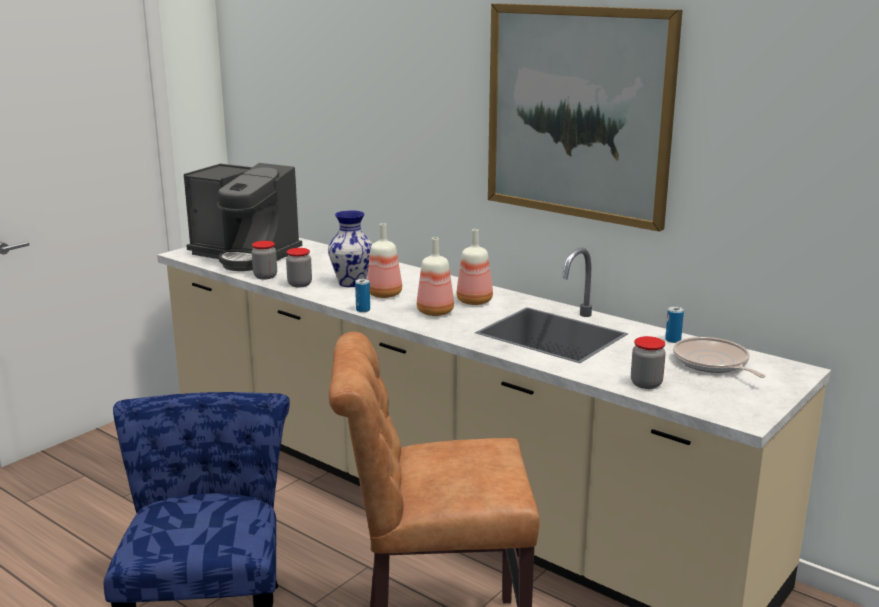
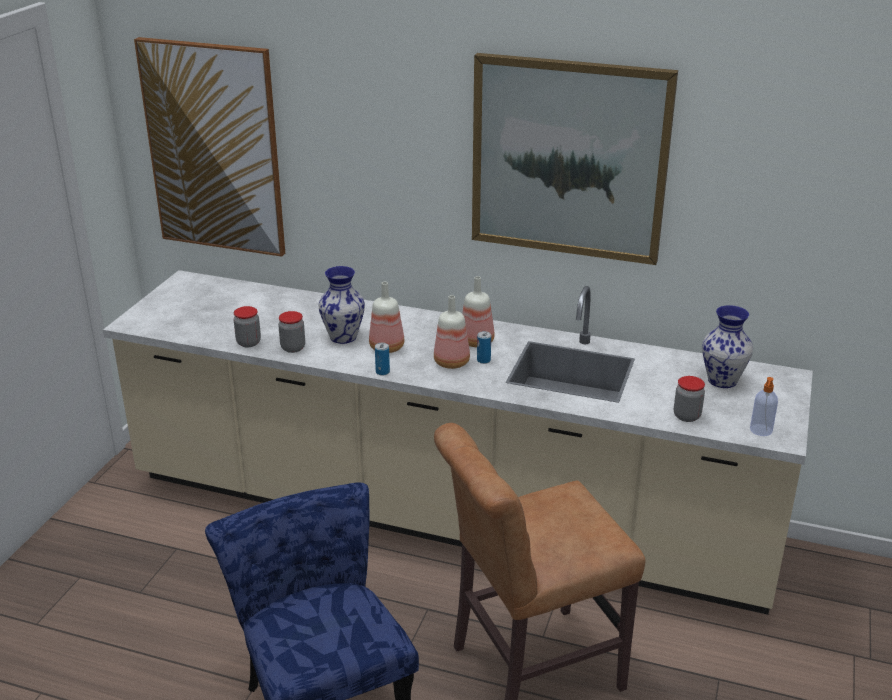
camera: 20 degrees left, 10 degrees up
coffee machine [184,163,302,271] -> none
can [665,306,684,343] -> can moved to [477,331,491,364]
frying pan [673,337,766,378] -> vase [702,305,753,388]
none -> picture [134,37,285,257]
none -> soap dispenser [750,377,778,436]

